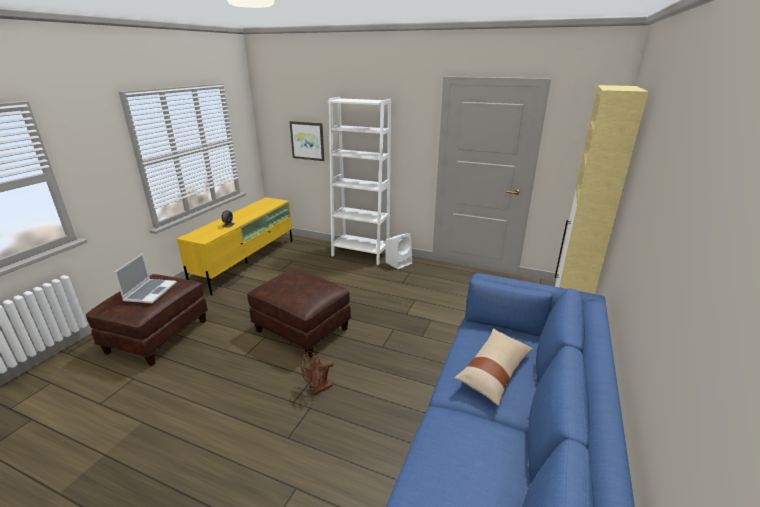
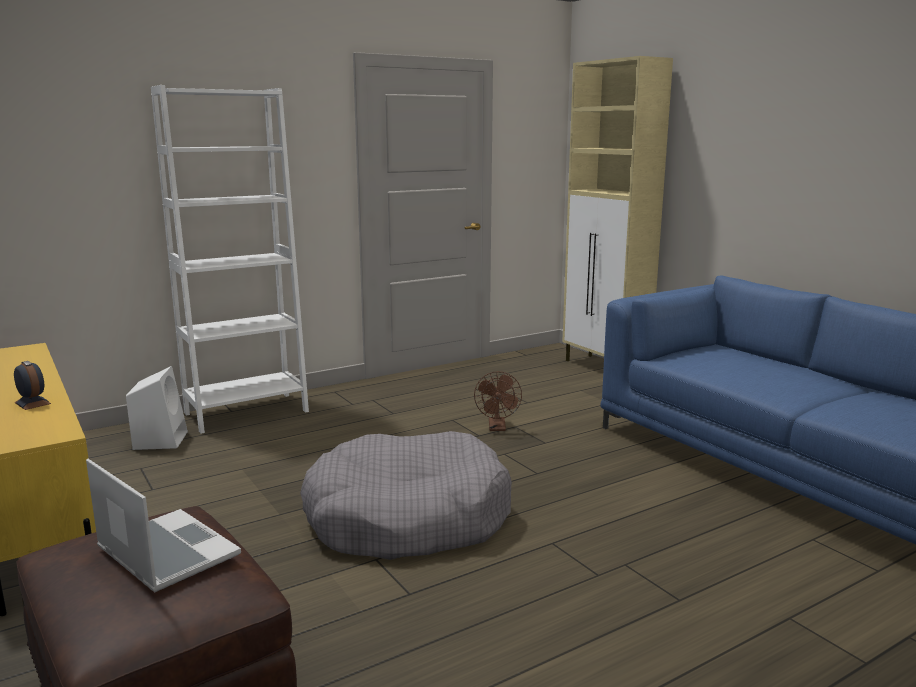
camera: 55 degrees left, 10 degrees down
brown ottoman [247,269,351,358] -> grey dog bed [300,431,512,560]
picture [289,121,325,161] -> none
brown fan [301,351,334,395] -> brown fan moved to [474,371,522,431]
white speaker [385,233,412,269] -> white speaker moved to [126,366,188,450]
beige pillow [455,328,533,406] -> none

